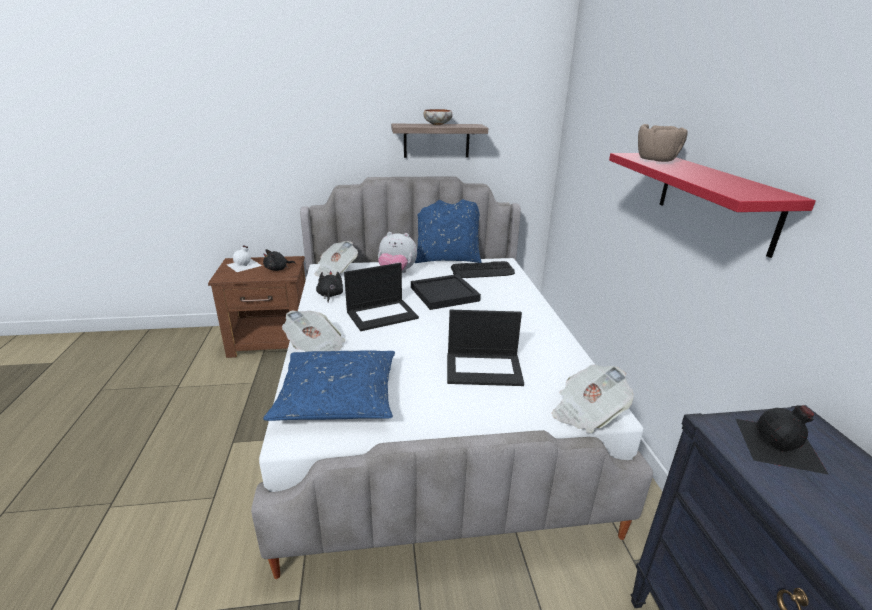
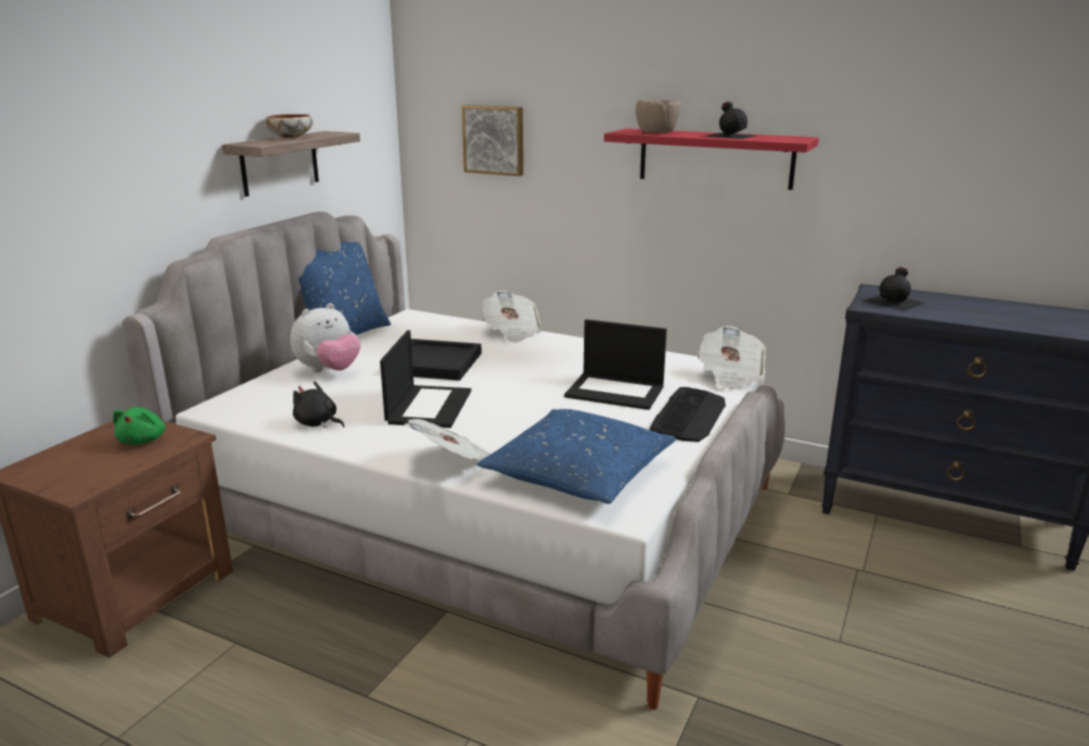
camera: 55 degrees left, 5 degrees down
white bottle [227,245,262,272] -> none
black plush toy [263,249,296,271] -> green plush toy [113,407,165,445]
newspaper [315,241,358,277] -> newspaper moved to [483,290,541,343]
laptop [447,310,524,386] -> laptop turned 75 degrees clockwise [564,319,667,410]
keyboard [451,261,515,278] -> keyboard moved to [650,387,726,442]
none -> picture [462,105,523,176]
none -> black bottle [703,101,757,139]

